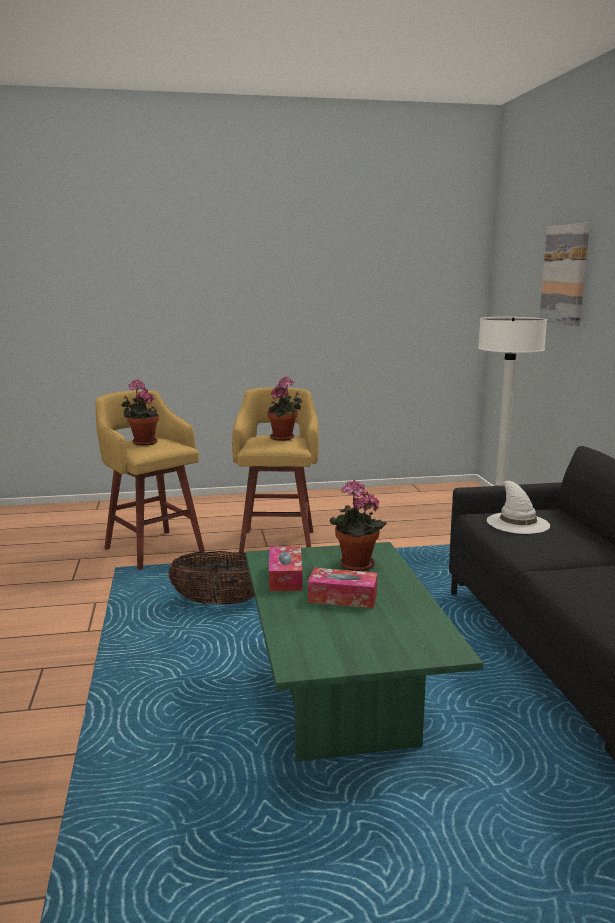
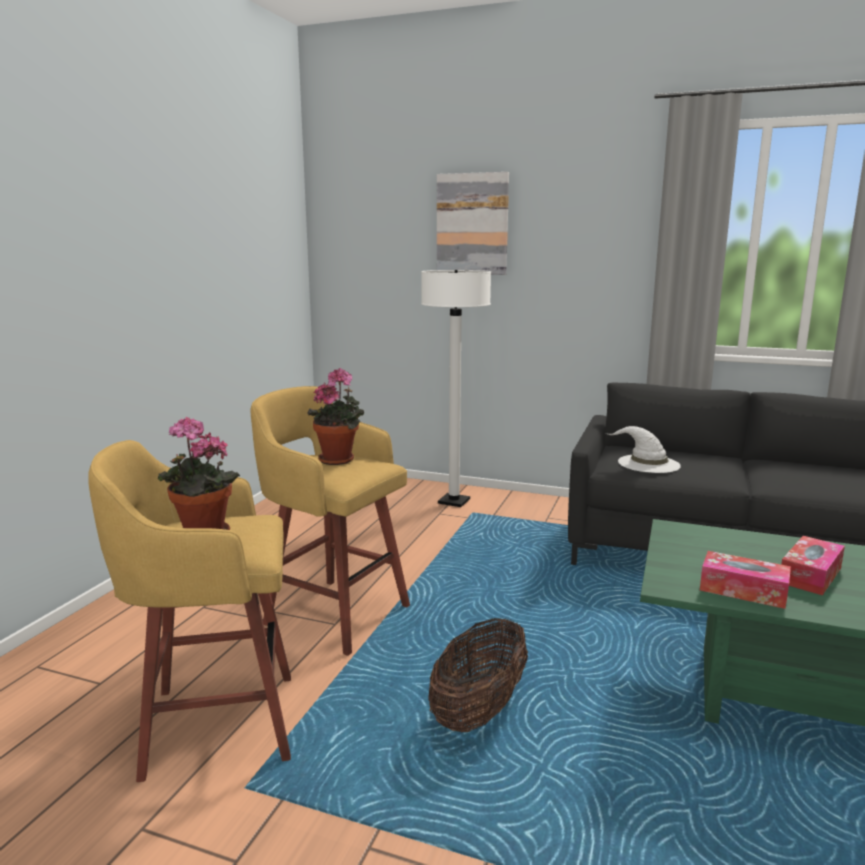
camera: 60 degrees left, 0 degrees up
potted plant [330,480,387,571] -> none

